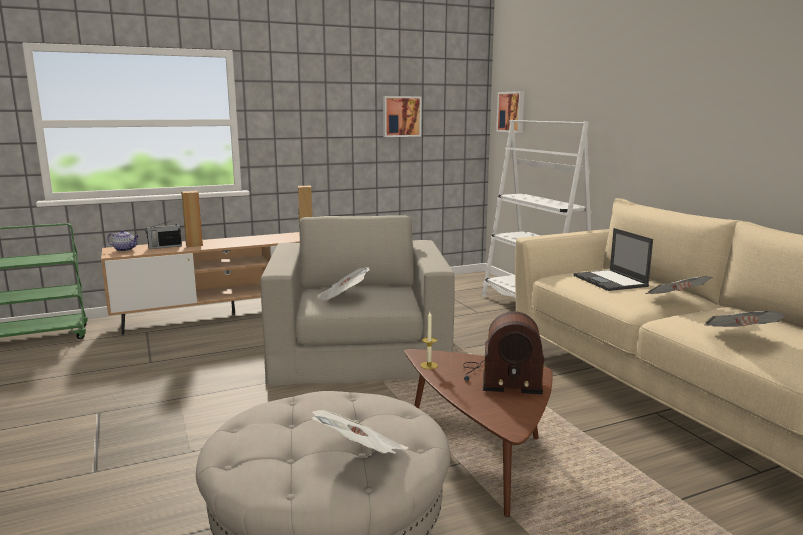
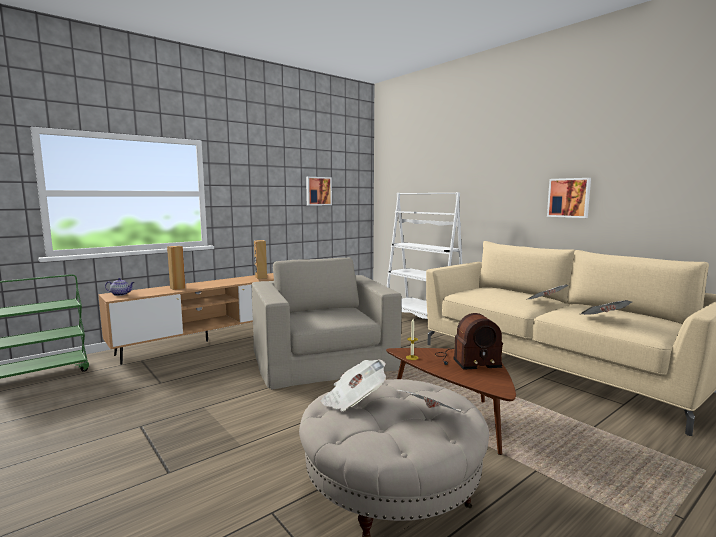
camera: 15 degrees left, 5 degrees down
radio [145,221,182,249] -> none
newspaper [317,267,370,301] -> newspaper moved to [321,359,386,412]
picture [496,91,524,133] -> picture moved to [547,178,591,218]
laptop [573,228,653,291] -> none

